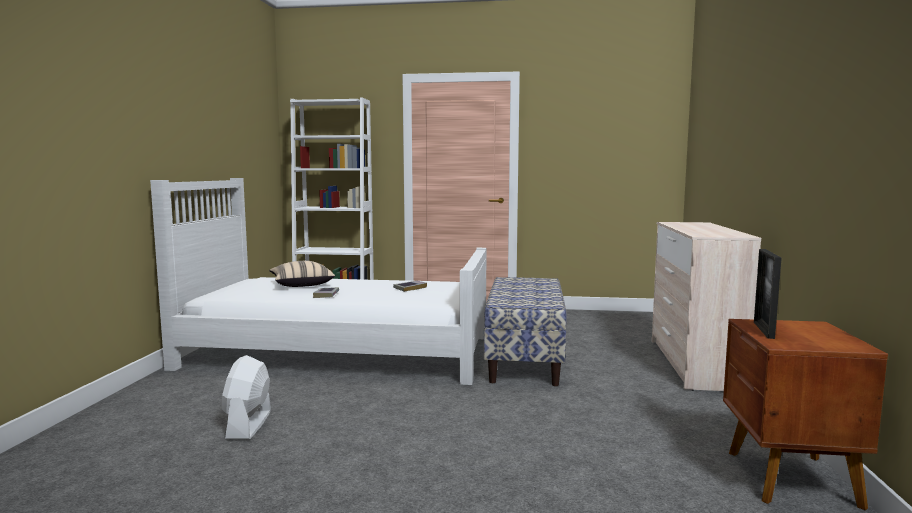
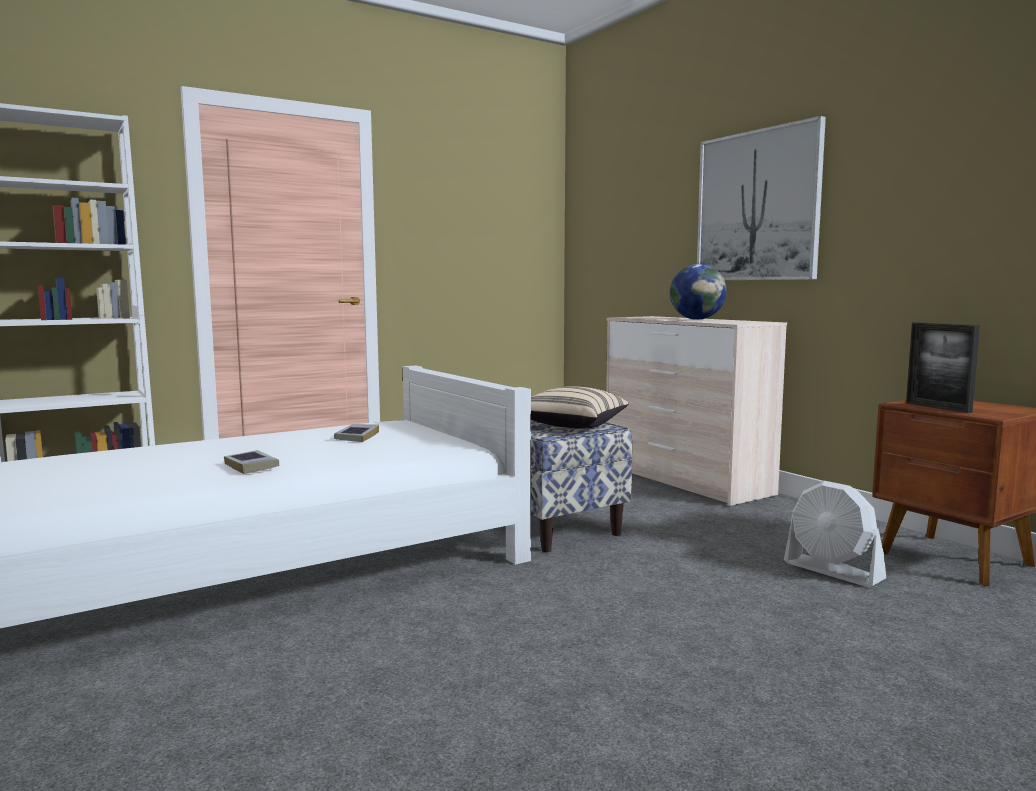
camera: 40 degrees left, 0 degrees up
white fan [222,355,271,439] -> white fan moved to [784,481,886,587]
beige pillow [269,261,335,287] -> beige pillow moved to [531,386,629,428]
none -> globe [670,264,727,320]
none -> picture [697,116,826,280]

